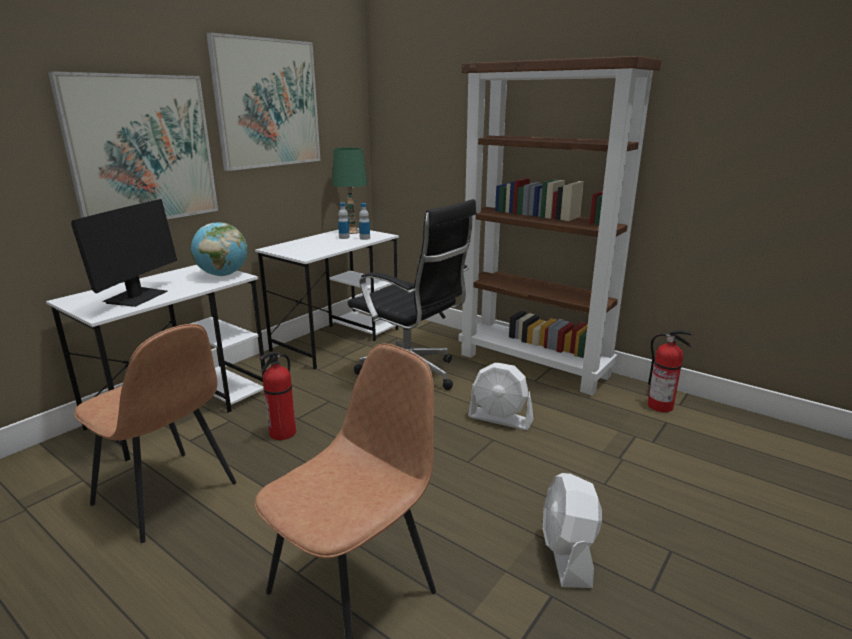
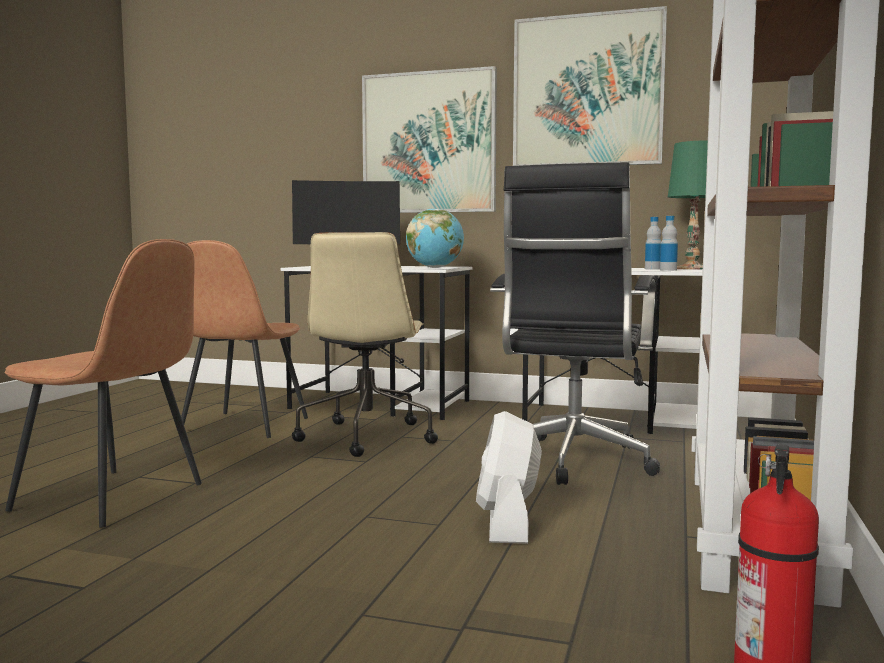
camera: 70 degrees right, 15 degrees down
fire extinguisher [259,352,296,440] -> beige office chair [292,232,438,457]
white fan [543,473,602,588] -> none

